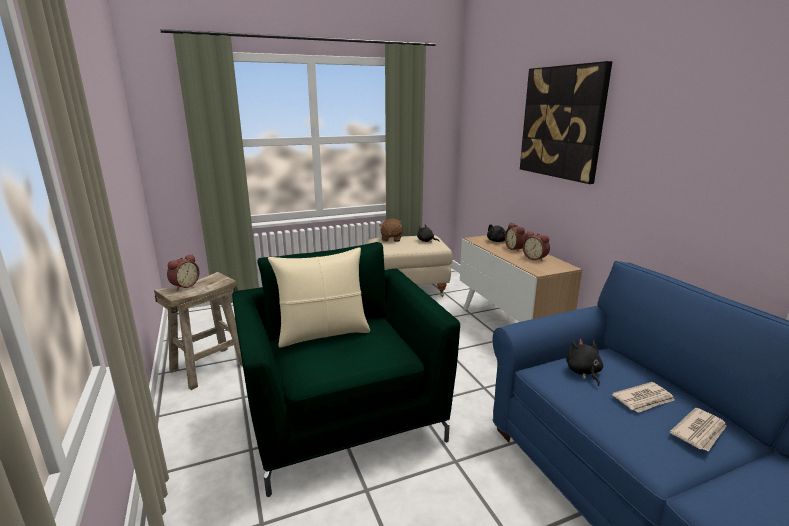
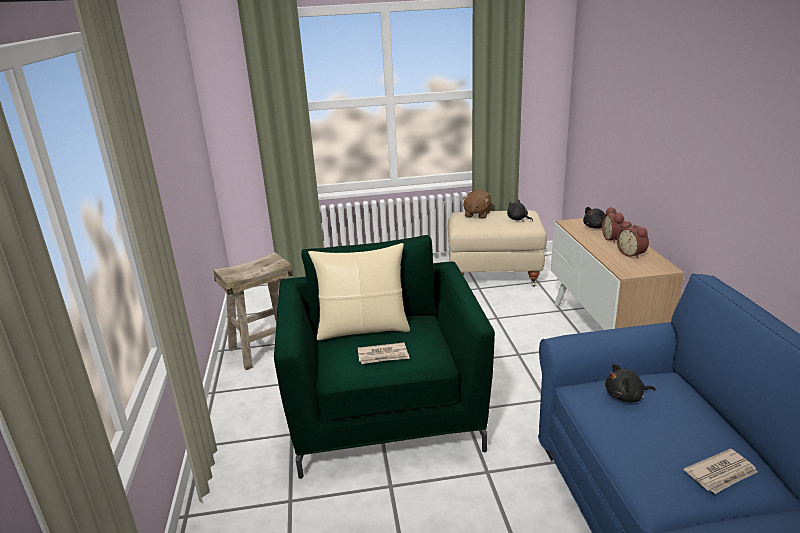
camera: 15 degrees right, 5 degrees up
alarm clock [167,254,199,290] -> none
picture [520,61,612,184] -> none
black plush toy [566,339,603,386] -> black plush toy turned 105 degrees counterclockwise [605,363,656,403]
newspaper [612,382,675,413] -> newspaper moved to [358,343,410,364]

